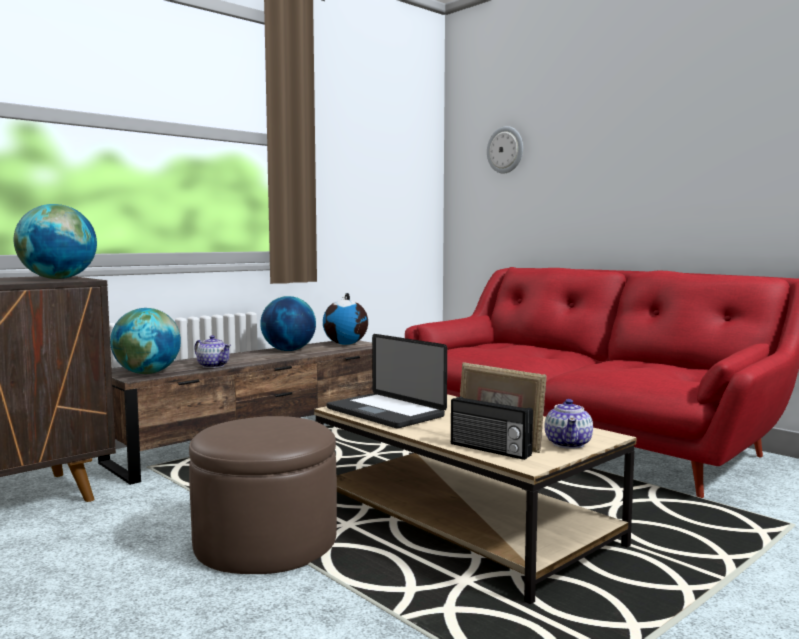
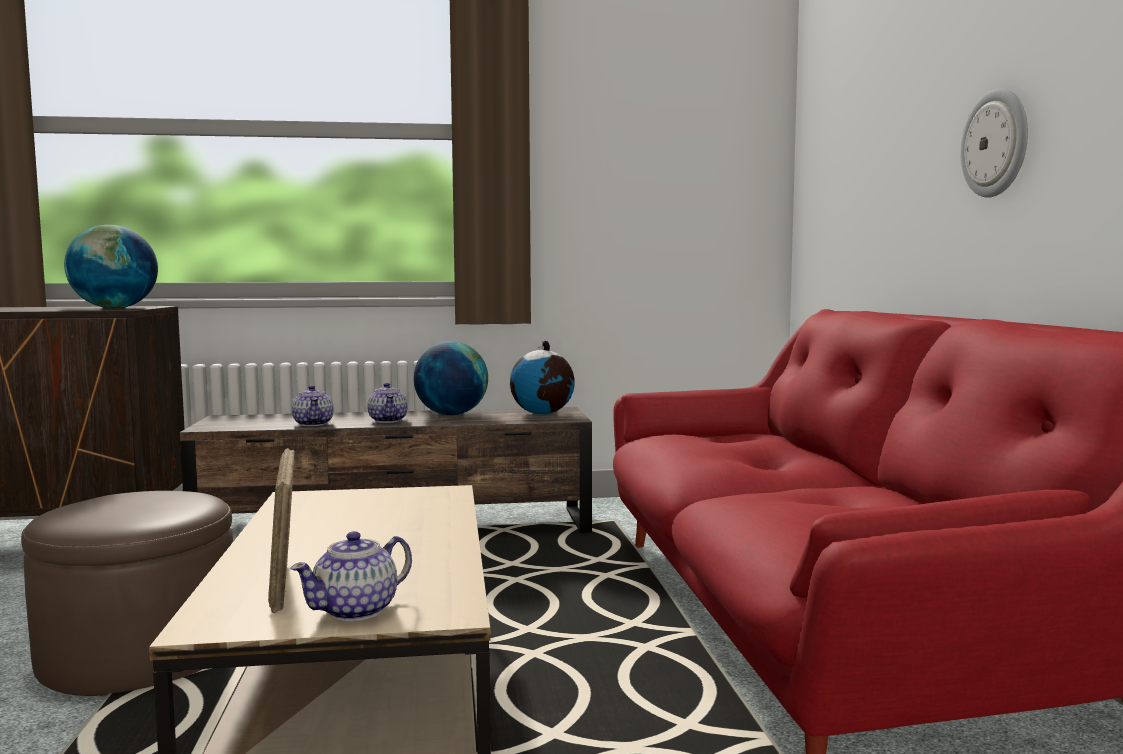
camera: 35 degrees right, 0 degrees up
globe [110,308,181,374] -> none
laptop [327,334,447,429] -> none
radio [451,397,533,460] -> none
wall clock [487,126,523,173] -> wall clock moved to [960,88,1028,198]
none -> teapot [367,383,408,423]

